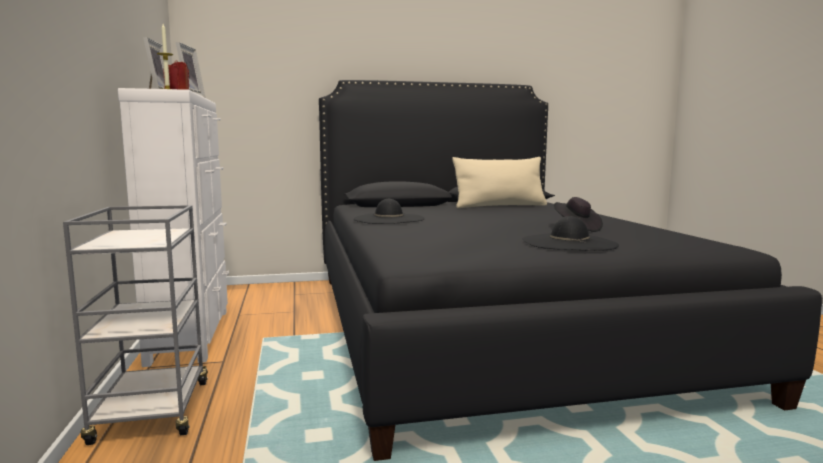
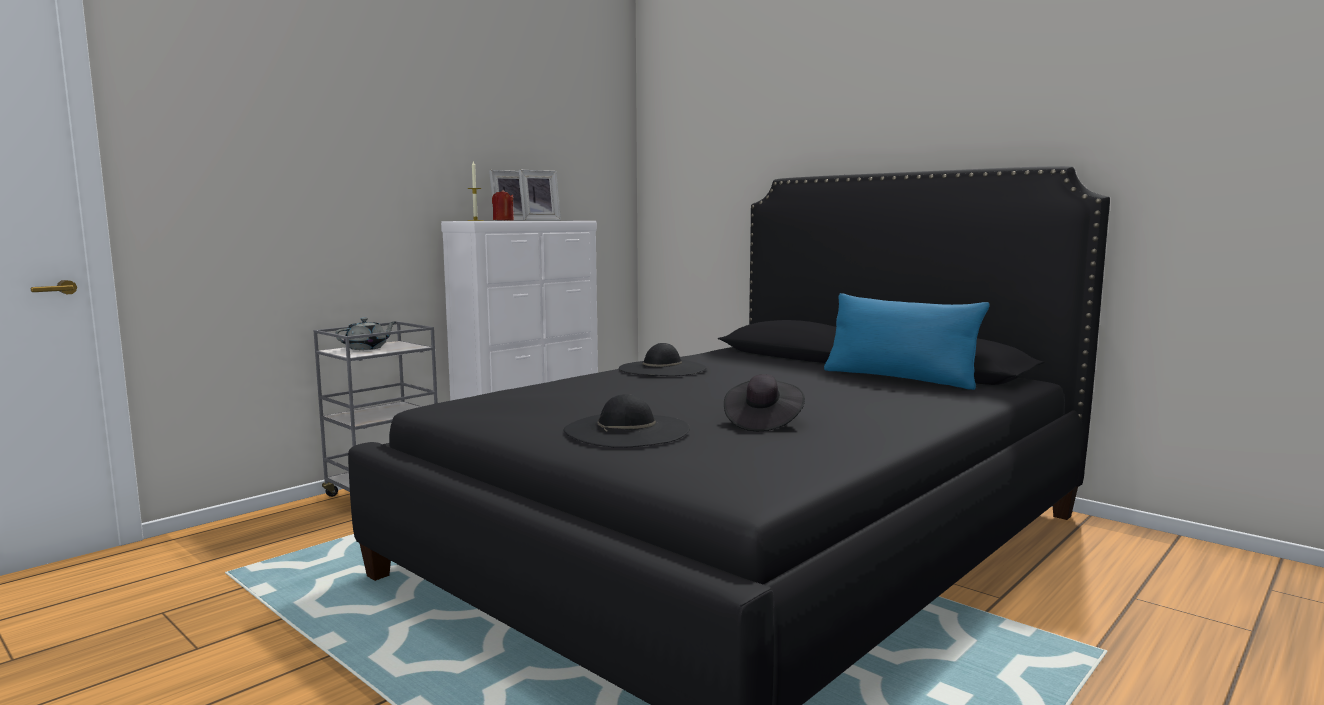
camera: 55 degrees right, 0 degrees up
beige pillow [452,157,547,208] -> blue pillow [824,293,989,390]
none -> grey teapot [335,318,397,350]

